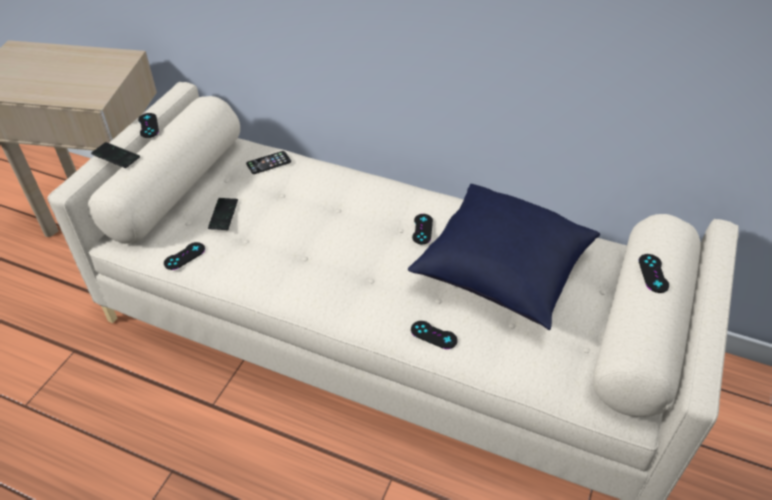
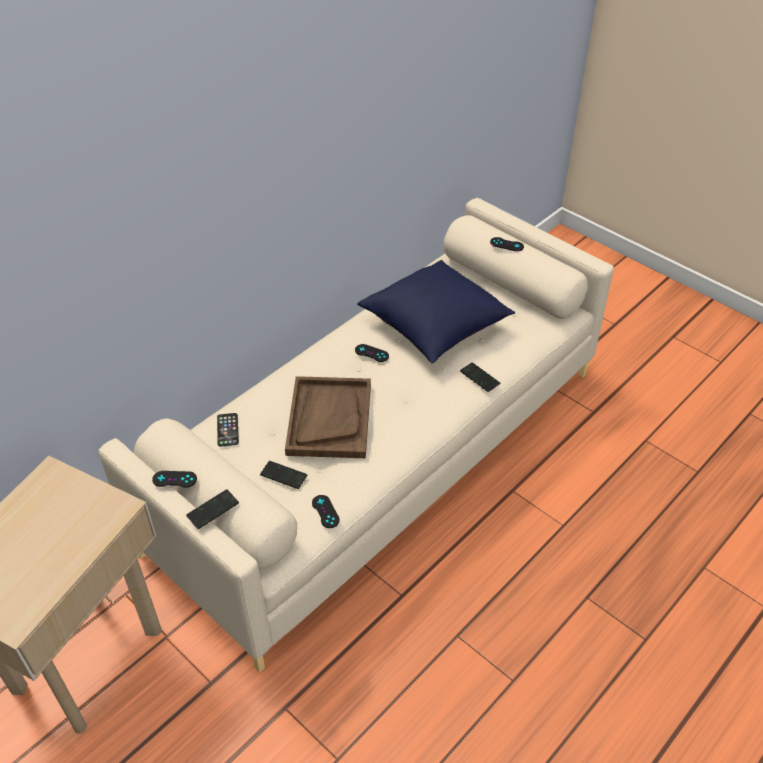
camera: 70 degrees left, 0 degrees up
black game controller [411,321,458,349] -> phone [460,362,500,392]
none -> brown tray [285,376,371,458]

